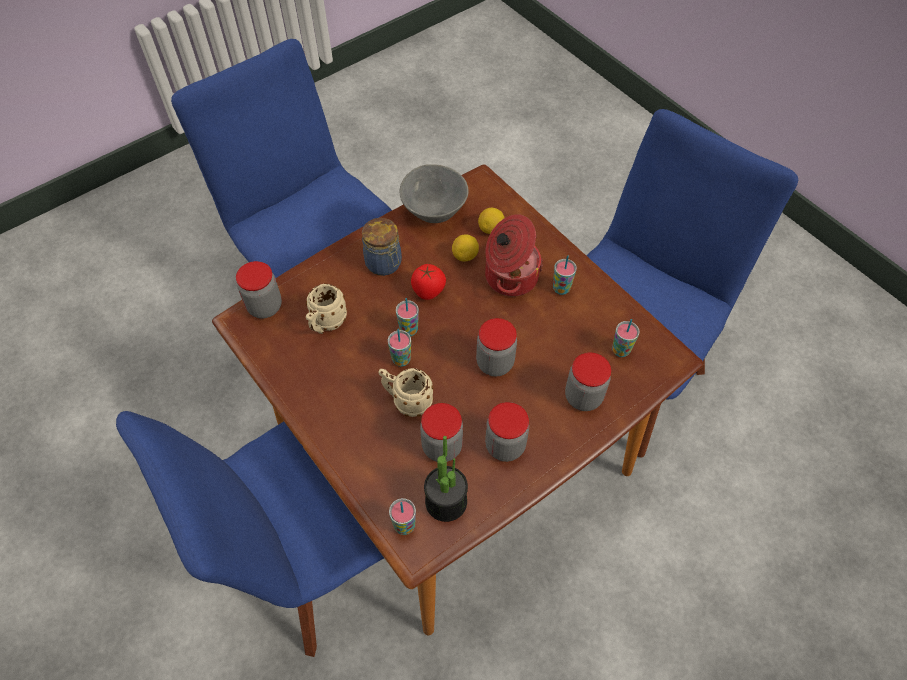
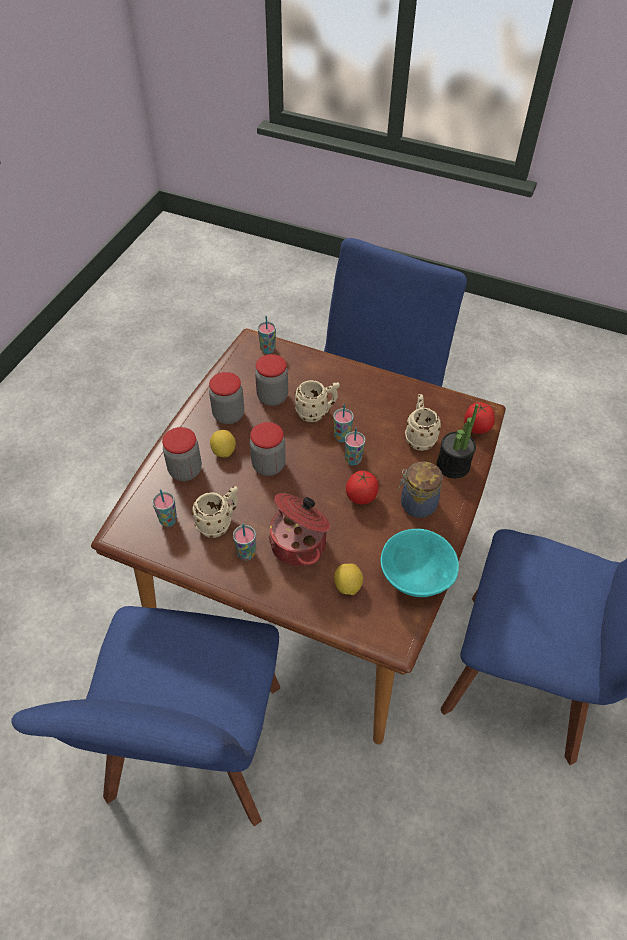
camera: 150 degrees right, 5 degrees down
jar [236,261,282,318] -> tomato [464,402,495,434]
grey bowl [399,164,469,223] -> turquoise bowl [381,529,459,597]
potted plant [424,436,468,522] -> potted plant moved to [437,404,479,478]
lemon [452,234,479,262] -> lemon moved to [210,430,236,457]
none -> beige mug [192,486,238,538]

